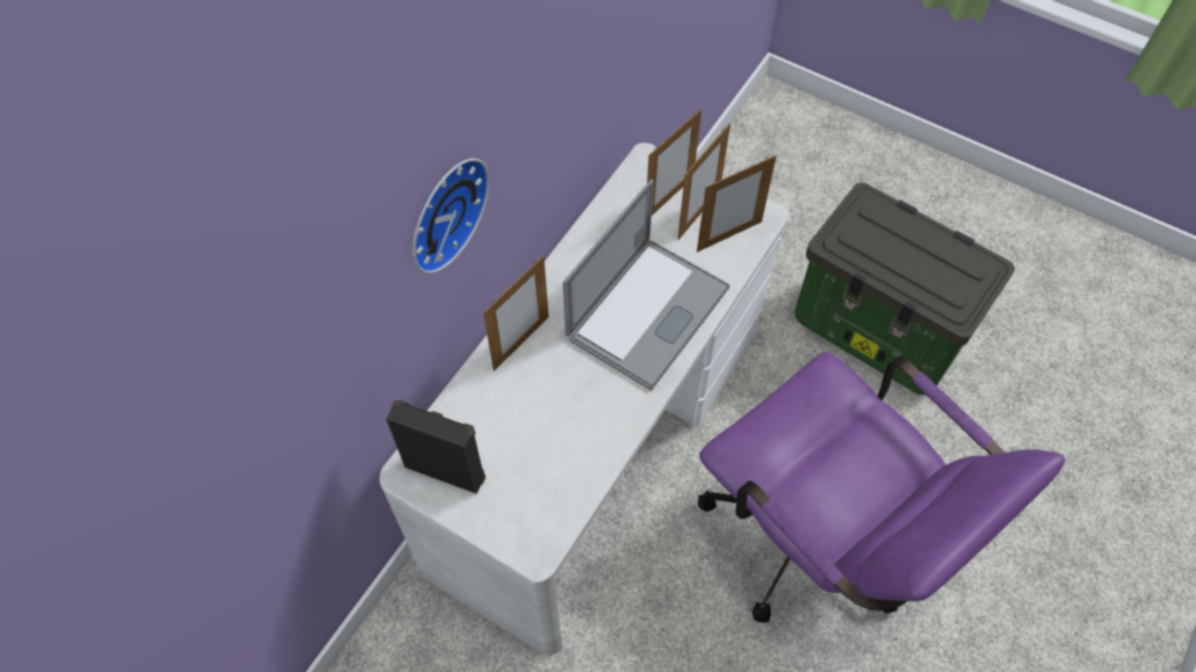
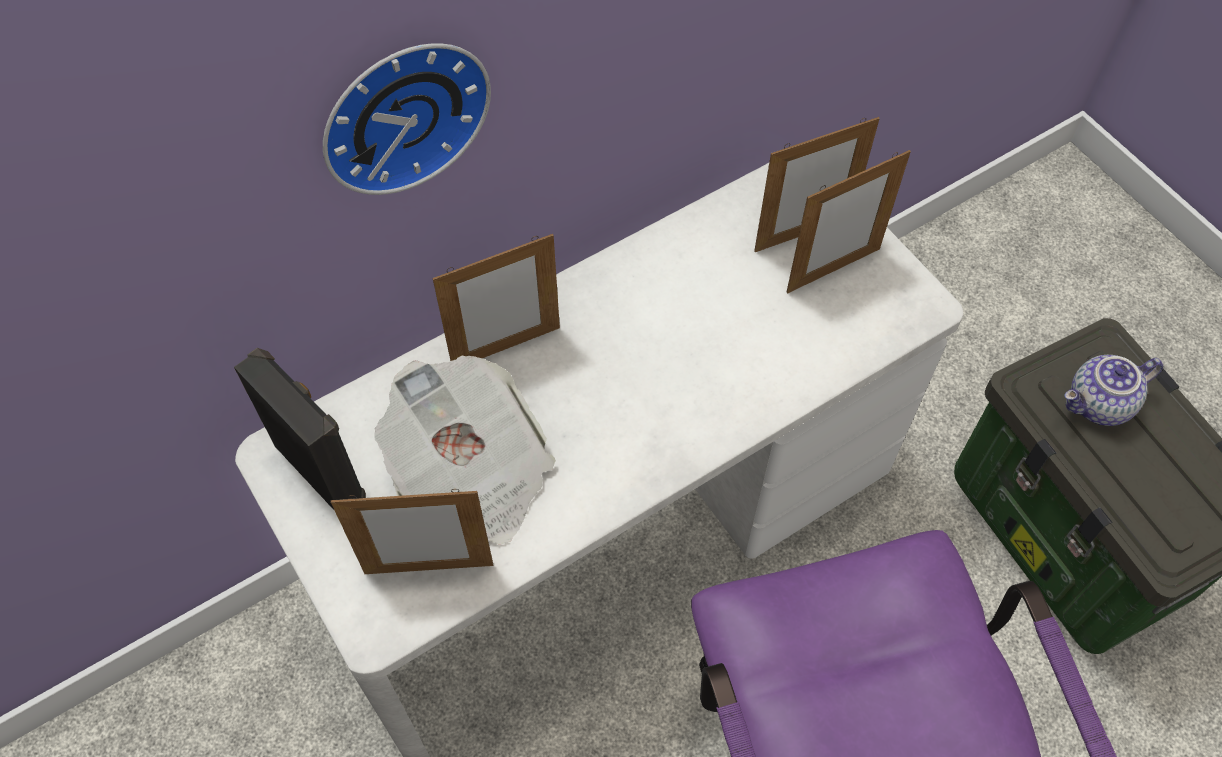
camera: 25 degrees right, 0 degrees up
laptop [563,179,730,390] -> none
picture frame [697,155,776,252] -> picture frame moved to [331,489,493,574]
none -> newspaper [374,356,556,545]
none -> teapot [1064,355,1163,426]

